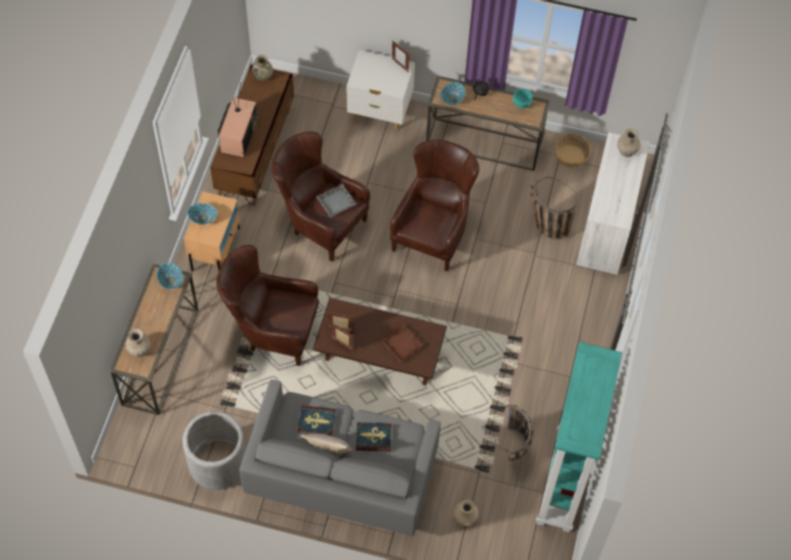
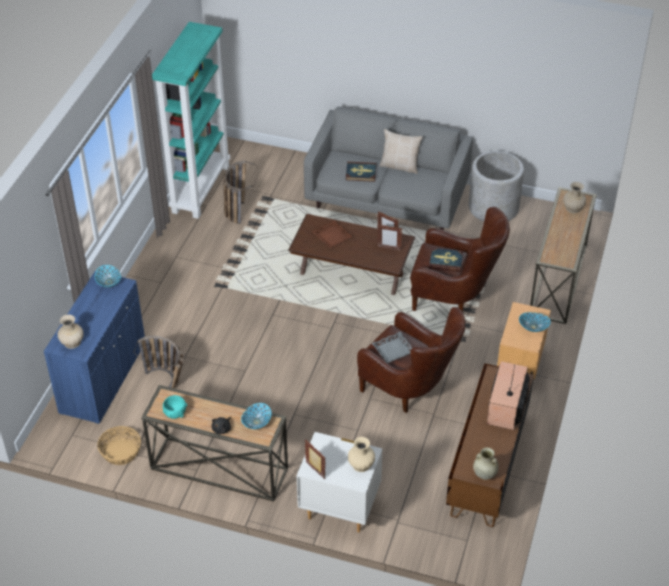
camera: 175 degrees left, 15 degrees down
bowl [157,263,184,289] -> bowl moved to [95,265,121,288]
book [298,405,336,436] -> book moved to [429,248,463,272]
brown armchair [390,139,479,271] -> none
beige vase [454,499,478,526] -> beige vase moved to [348,437,375,472]
white cabinet [576,132,650,275] -> blue cabinet [44,271,145,424]

